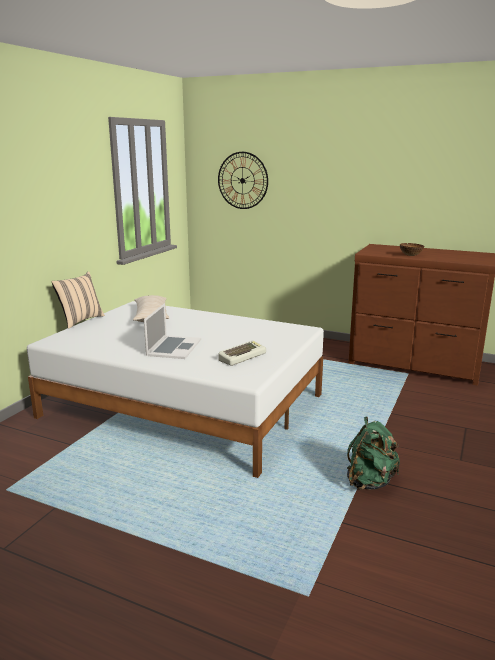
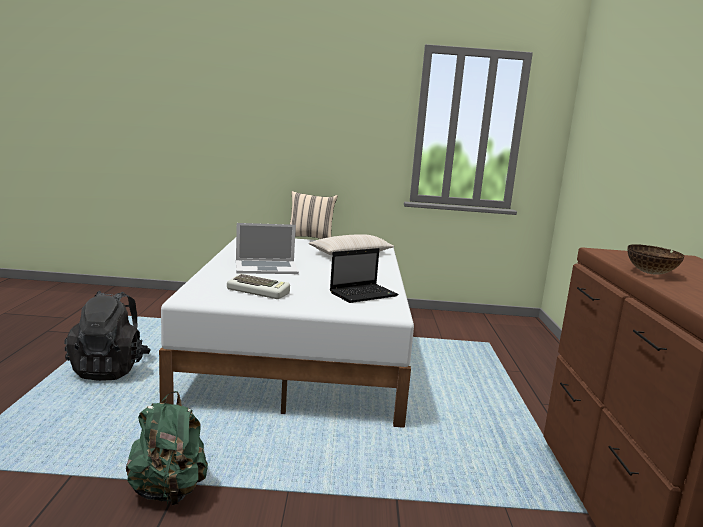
camera: 65 degrees right, 5 degrees down
wall clock [218,152,268,209] -> none
none -> black backpack [64,291,151,381]
none -> laptop [330,248,399,303]

